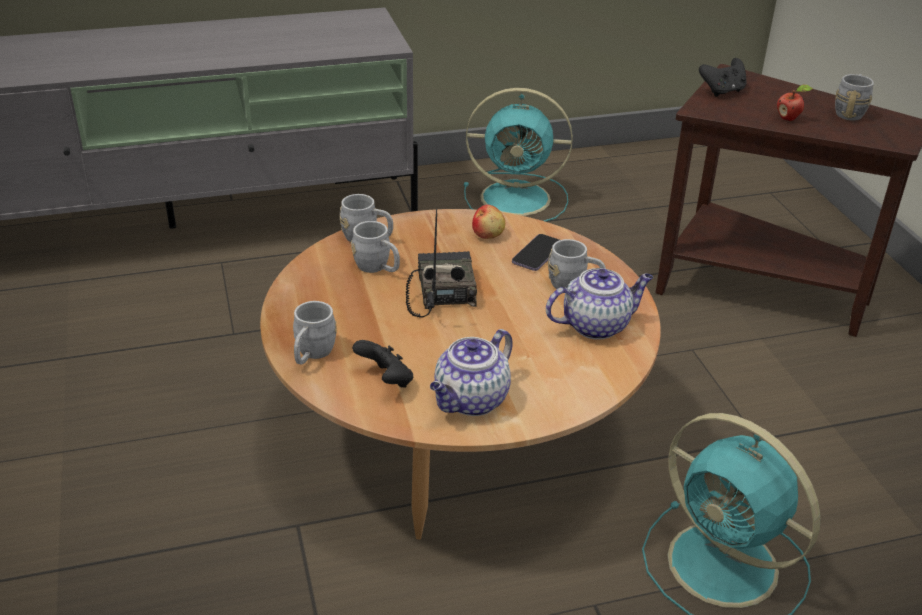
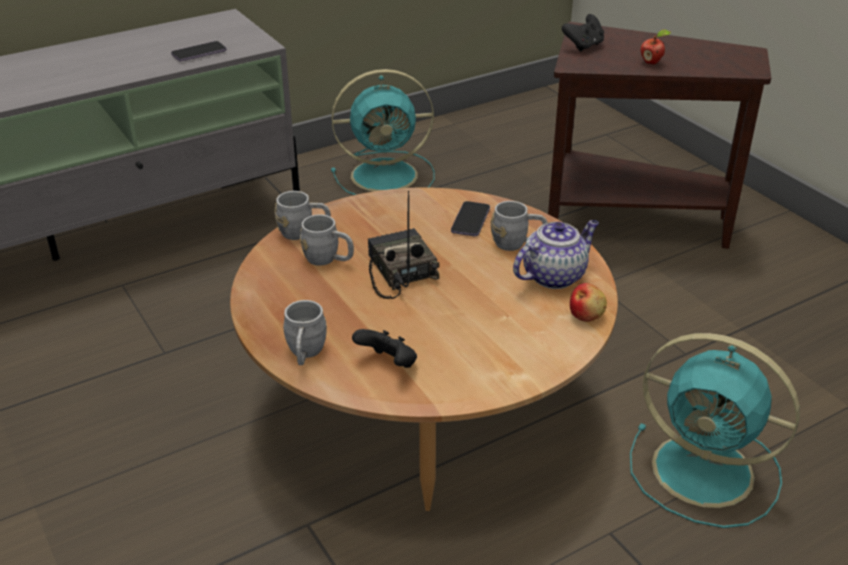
camera: 15 degrees left, 0 degrees up
teapot [430,329,513,416] -> none
apple [472,205,505,239] -> apple moved to [570,283,607,322]
grey mug [835,74,874,120] -> none
none -> phone [171,41,227,61]

